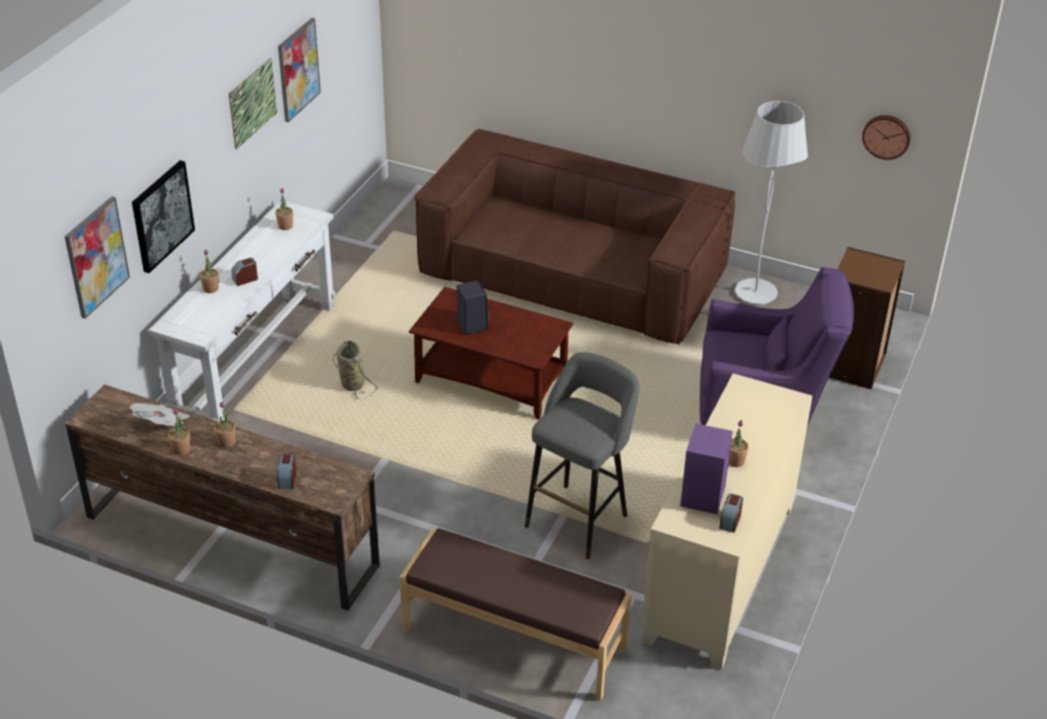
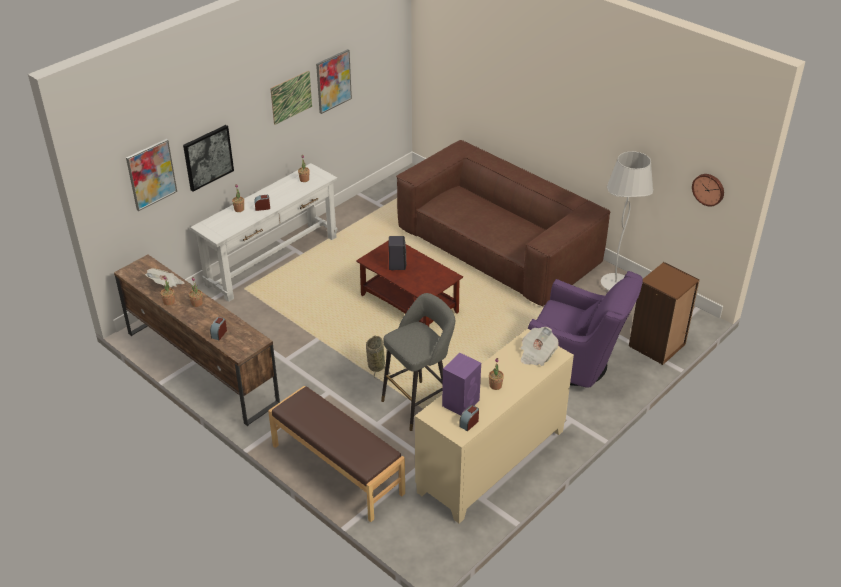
camera: 20 degrees right, 0 degrees up
basket [333,341,379,400] -> basket moved to [366,336,391,380]
none -> newspaper [520,327,558,366]

